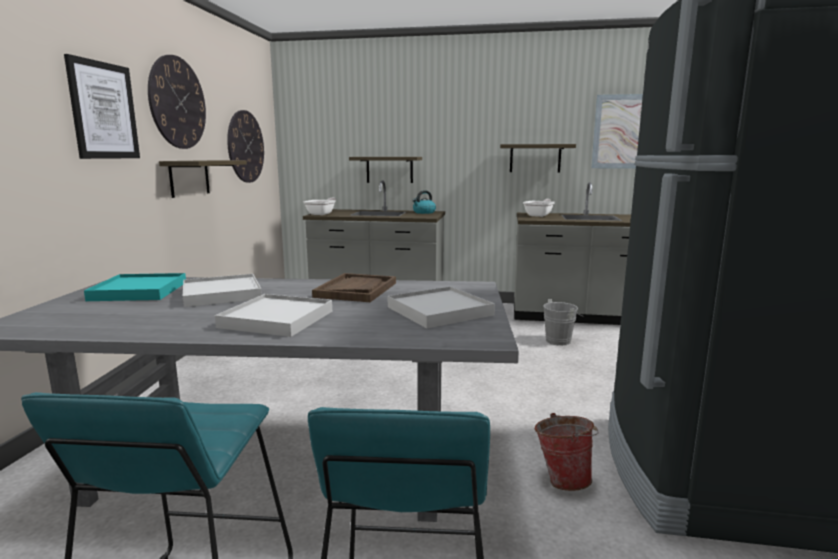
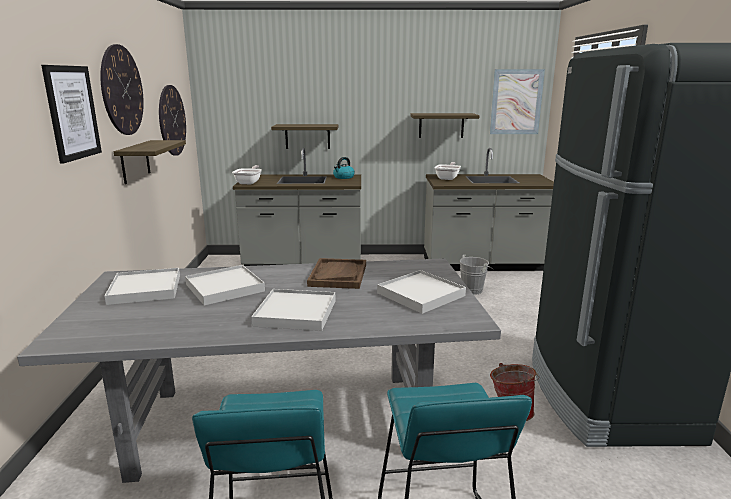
camera: 10 degrees left, 5 degrees up
turquoise tray [84,273,186,301] -> white tray [105,268,180,305]

